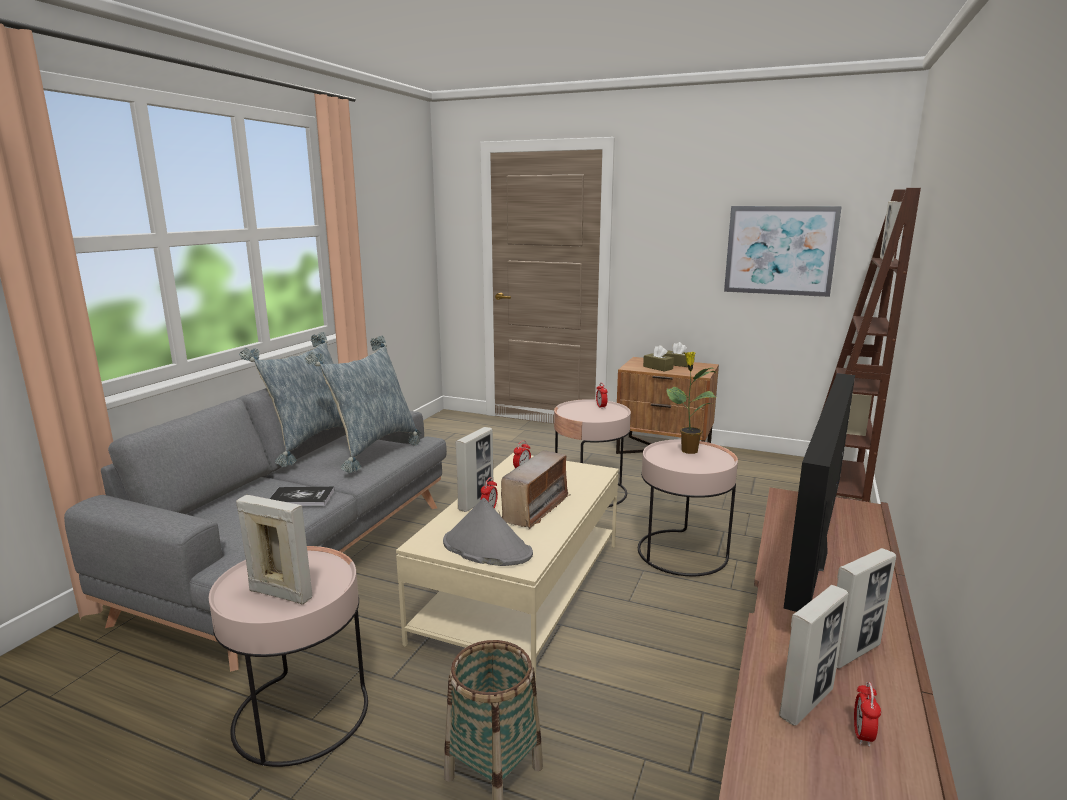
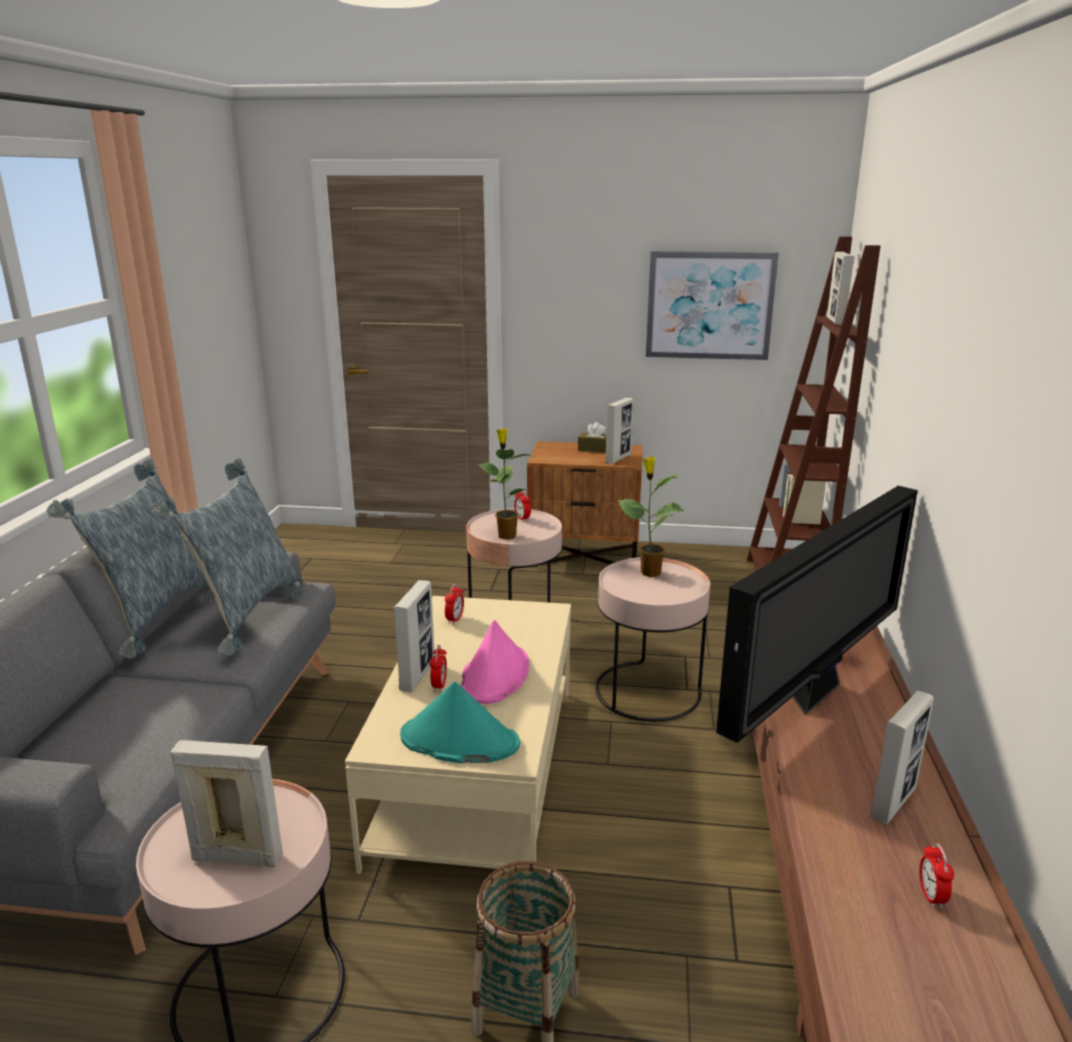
camera: 15 degrees left, 5 degrees up
book [270,487,334,506] -> none
grey hat [443,498,533,566] -> turquoise hat [400,682,520,763]
radio [498,450,570,529] -> pink hat [461,620,529,704]
brown tissue box [643,345,674,372] -> none
picture frame [779,585,848,726] -> picture frame moved to [605,398,634,464]
television [784,373,855,612] -> television turned 150 degrees counterclockwise [716,486,918,743]
none -> potted plant [479,428,534,540]

